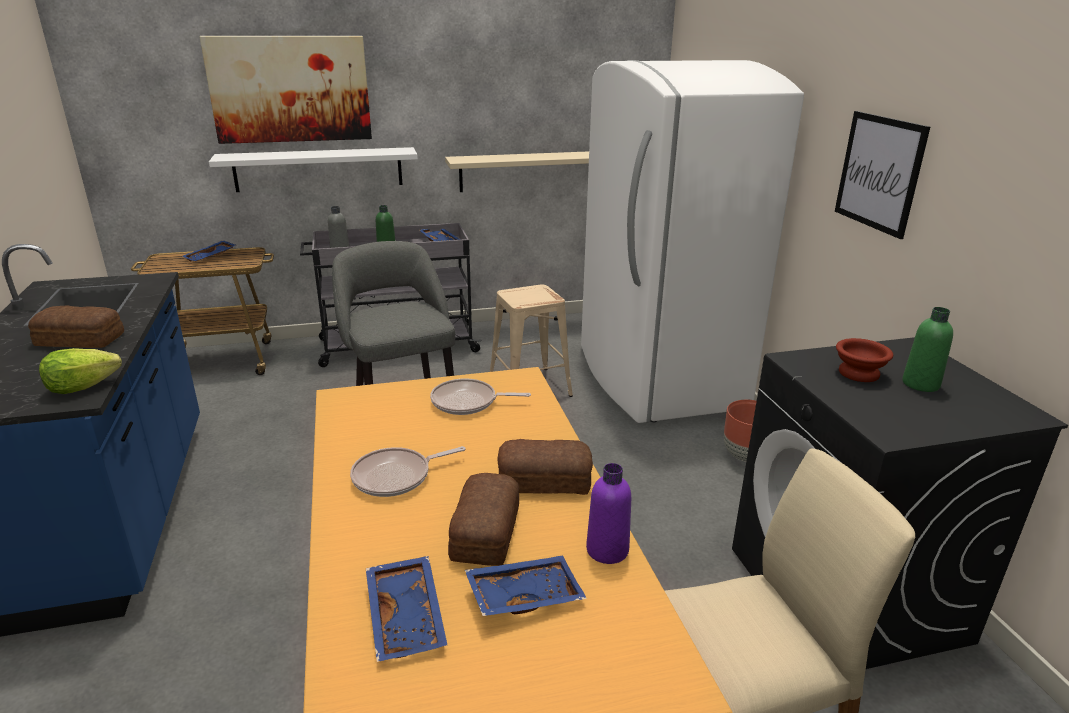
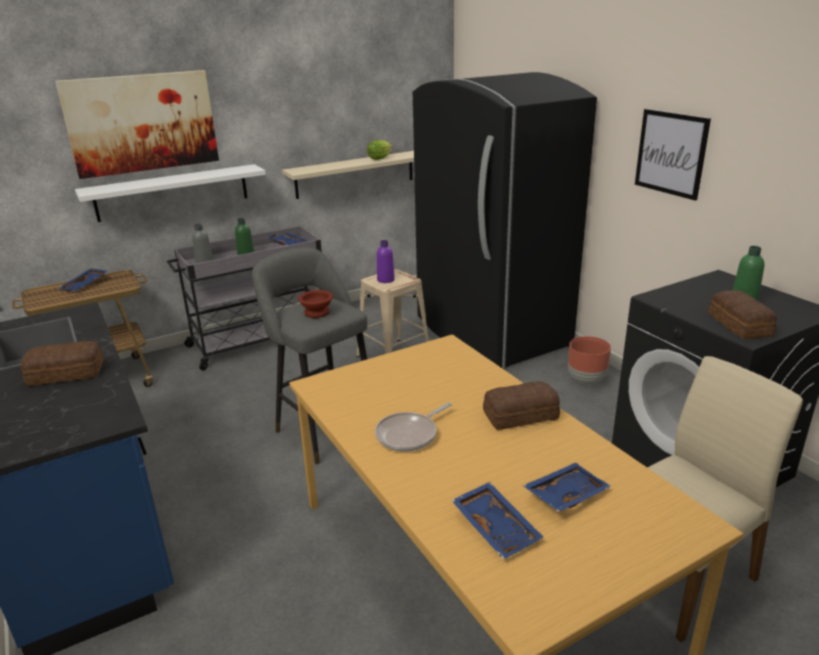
camera: 15 degrees left, 0 degrees up
lettuce [39,348,122,394] -> lettuce moved to [367,140,392,160]
frying pan [430,378,531,415] -> none
bread [448,473,519,566] -> bread moved to [708,290,777,339]
white fridge [581,60,804,423] -> black fridge [413,72,597,369]
purple bottle [586,463,631,564] -> purple bottle moved to [377,240,395,283]
brown bowl [836,338,893,382] -> brown bowl moved to [298,290,333,318]

